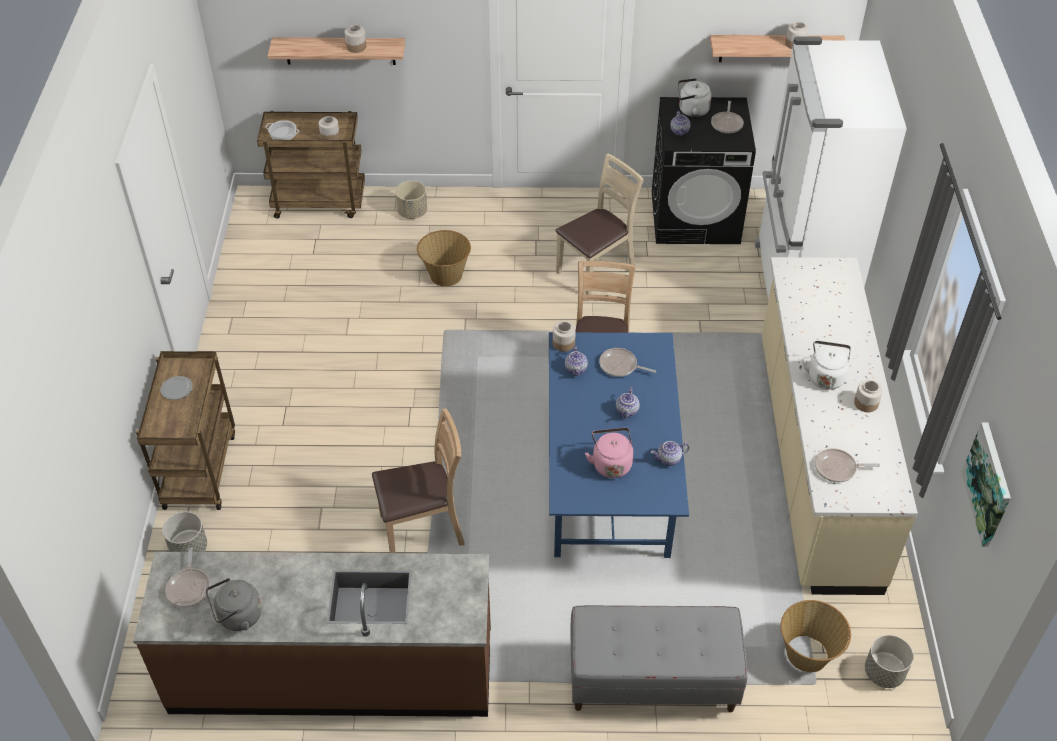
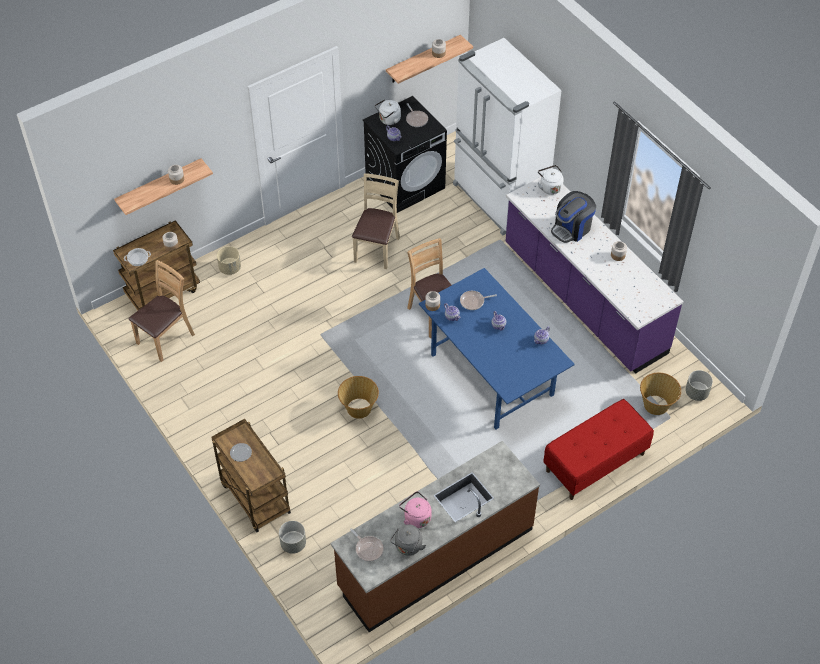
camera: 35 degrees left, 5 degrees up
brown chair [372,408,465,553] -> brown chair moved to [128,260,195,362]
basket [417,230,471,287] -> basket moved to [338,376,379,419]
grey bench [570,605,748,712] -> red bench [543,399,654,500]
pink kettle [585,428,633,478] -> pink kettle moved to [399,491,432,528]
beige counter [762,257,918,595] -> purple counter [506,177,683,373]
white kettle [802,341,851,390] -> white kettle moved to [538,165,564,195]
frying pan [815,448,880,483] -> none
picture [962,422,1011,547] -> none
none -> coffee machine [551,191,596,243]

